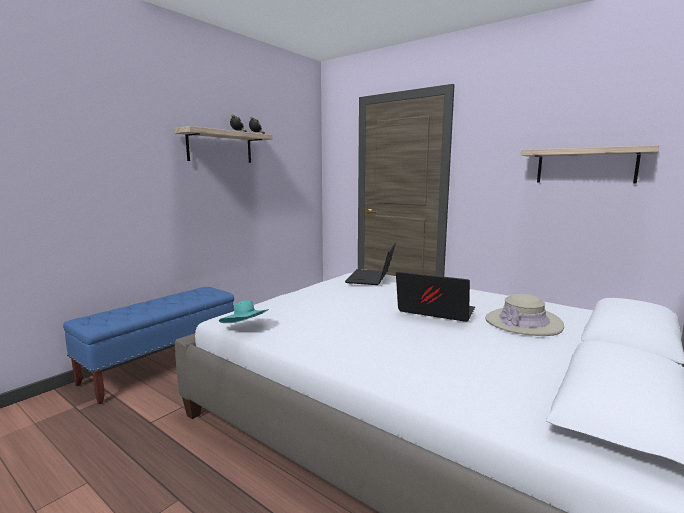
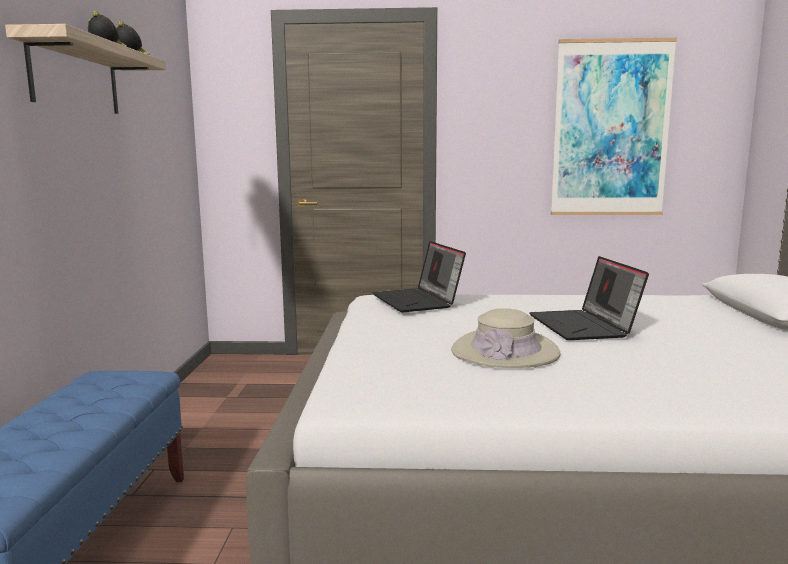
camera: 35 degrees left, 0 degrees up
turquoise hat [219,301,269,323] -> none
laptop [396,271,475,322] -> laptop turned 90 degrees counterclockwise [529,256,649,340]
beige hat [485,294,564,336] -> beige hat moved to [451,308,560,368]
shelf [521,145,659,183] -> picture [551,38,677,215]

